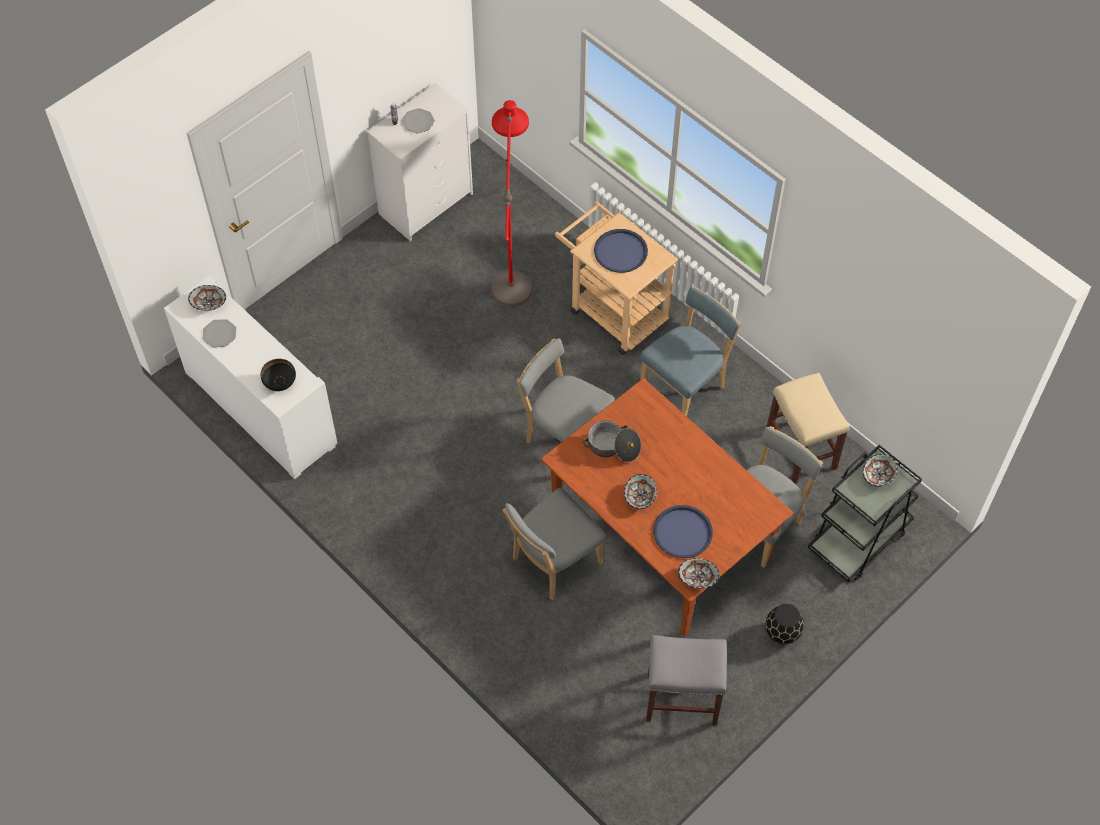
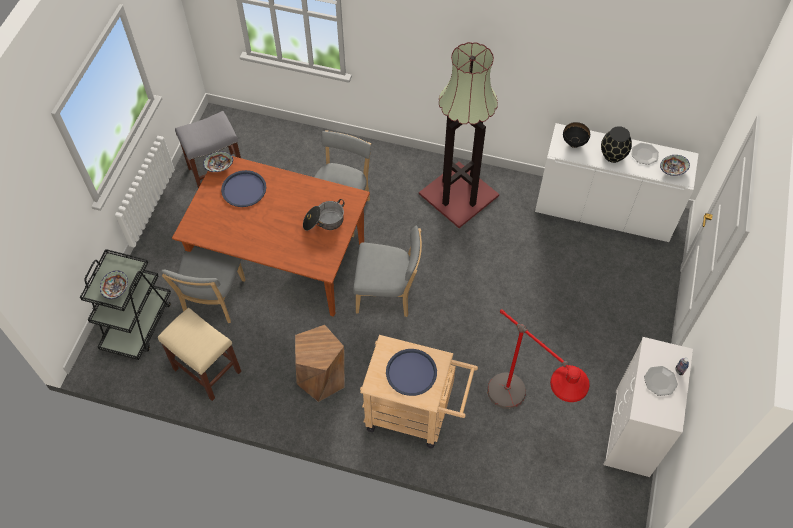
camera: 150 degrees right, 0 degrees up
bowl [624,474,657,509] -> none
blue chair [640,287,741,416] -> brown stool [295,325,345,402]
black vase [765,604,804,644] -> black vase moved to [601,126,632,163]
none -> floor lamp [419,42,499,228]

